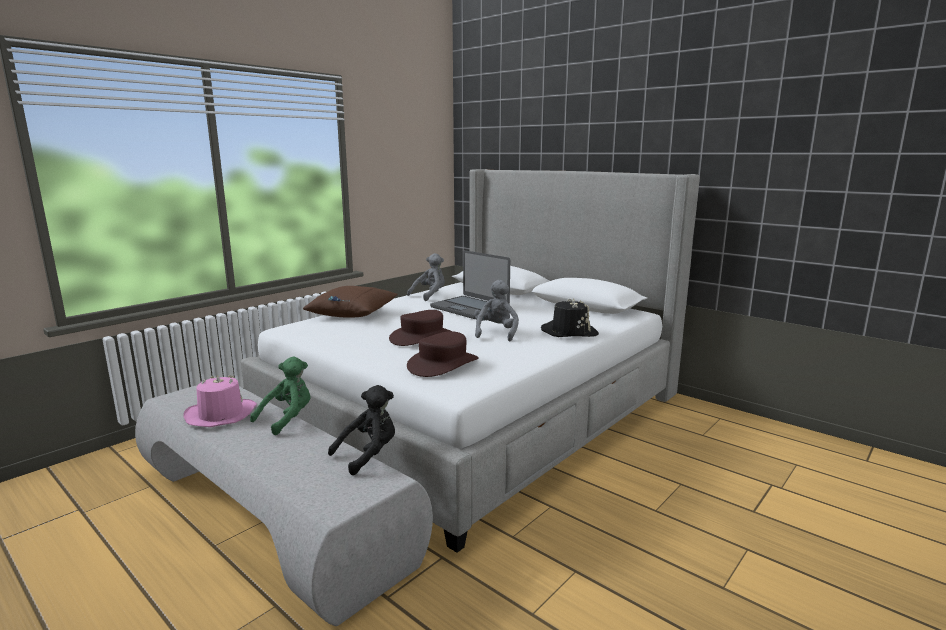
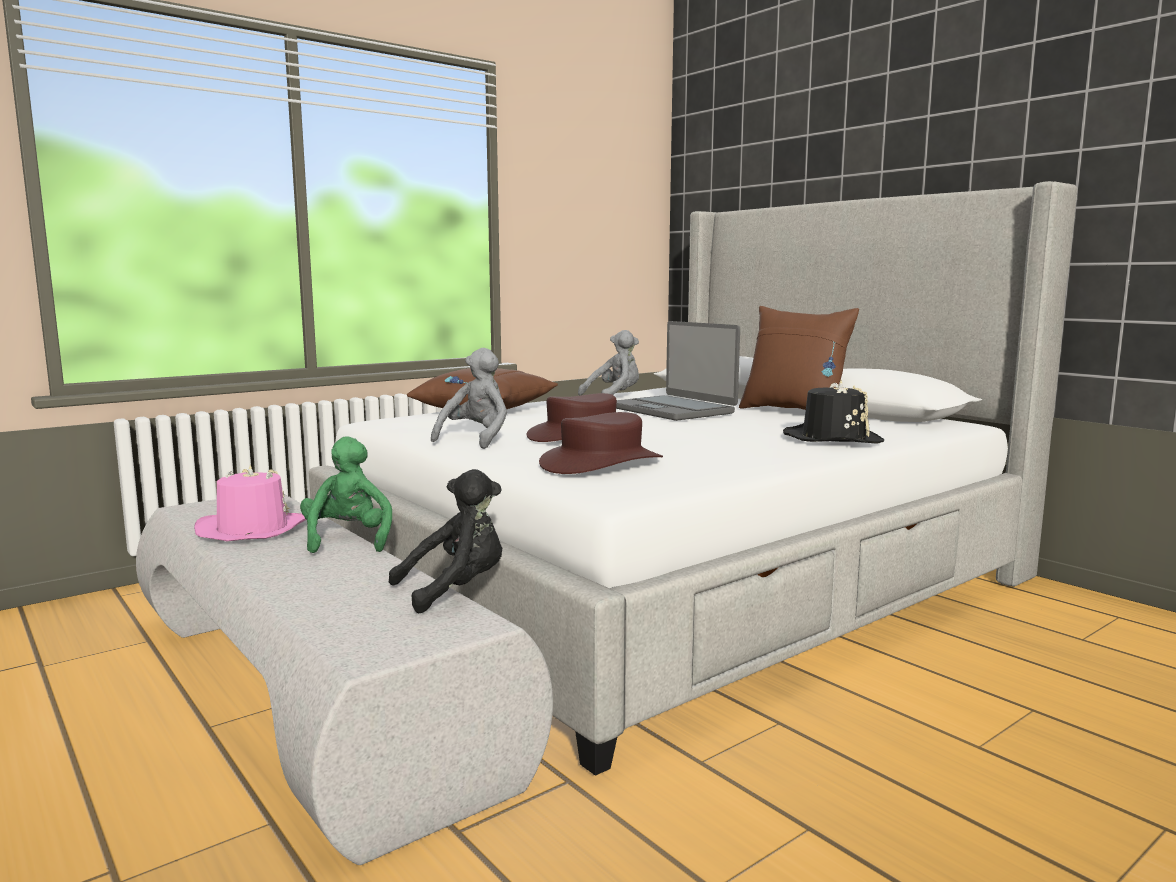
camera: 10 degrees right, 5 degrees down
green plush toy [250,357,310,435] -> green plush toy turned 60 degrees counterclockwise [300,436,392,553]
grey plush toy [474,280,519,341] -> grey plush toy moved to [431,348,507,449]
none -> brown pillow [739,306,859,410]

